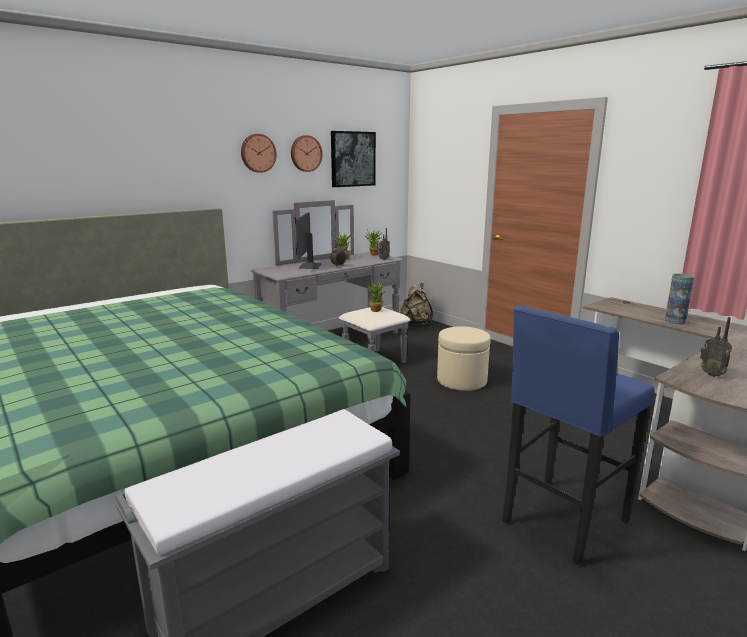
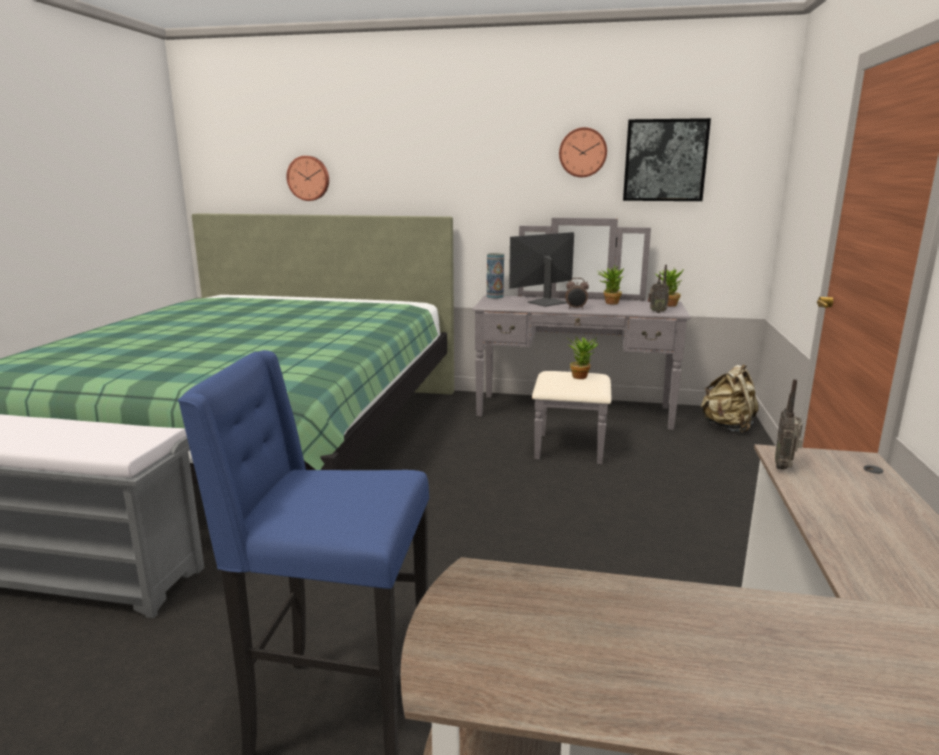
camera: 50 degrees right, 0 degrees up
wall clock [241,134,277,173] -> wall clock moved to [287,156,329,201]
beige ottoman [437,326,491,391] -> none
vase [665,273,695,325] -> vase moved to [487,253,504,299]
radio [700,317,732,377] -> radio moved to [775,379,803,470]

